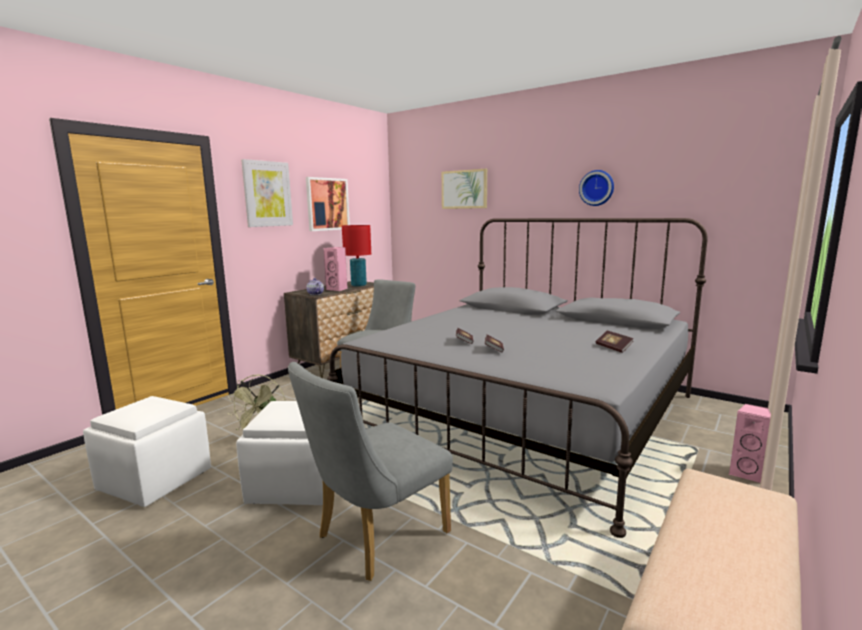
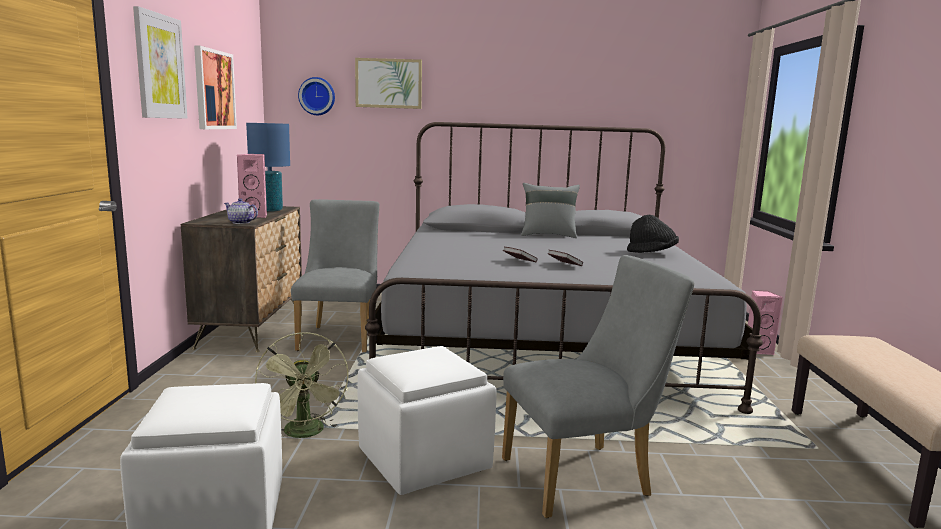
camera: 35 degrees left, 0 degrees up
grey chair [288,362,453,581] -> grey chair turned 120 degrees counterclockwise [502,255,694,518]
red table lamp [342,225,371,287] -> blue table lamp [246,123,290,211]
wall clock [579,170,614,206] -> wall clock moved to [298,77,335,115]
book [596,331,633,353] -> black hat [627,215,679,253]
none -> grey pillow [521,183,580,238]

